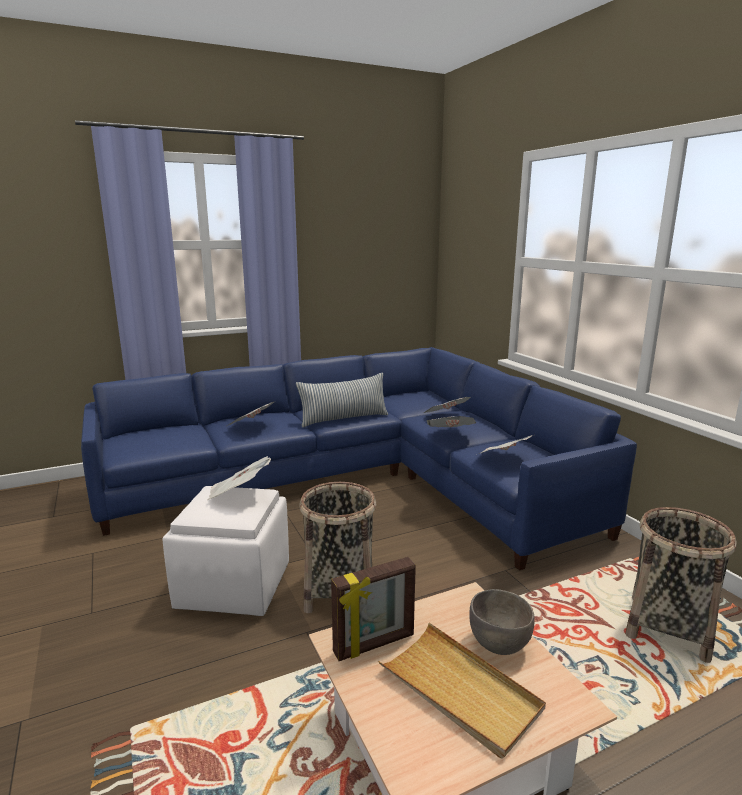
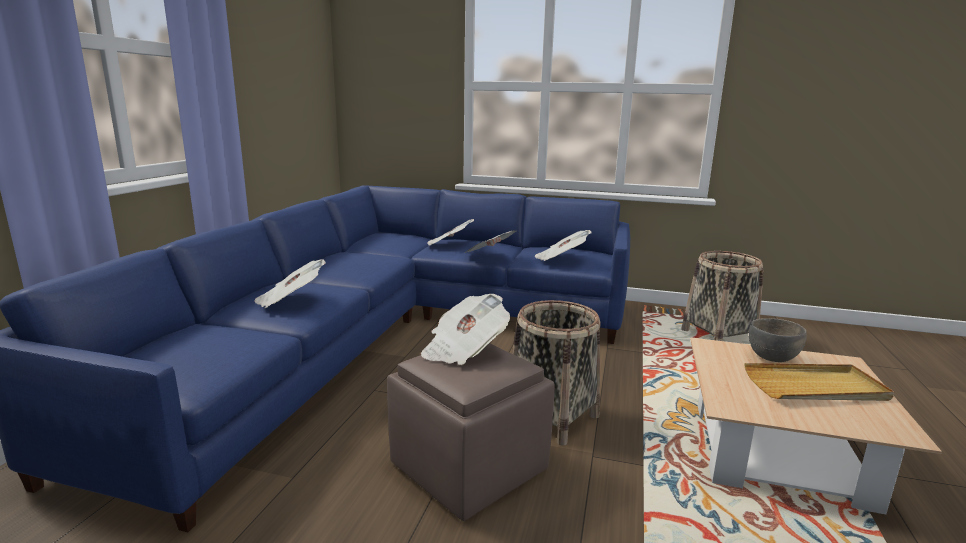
camera: 50 degrees left, 0 degrees up
white ottoman [162,486,289,616] -> brown ottoman [387,343,555,521]
pillow [296,373,388,427] -> none
picture frame [331,557,416,661] -> none

